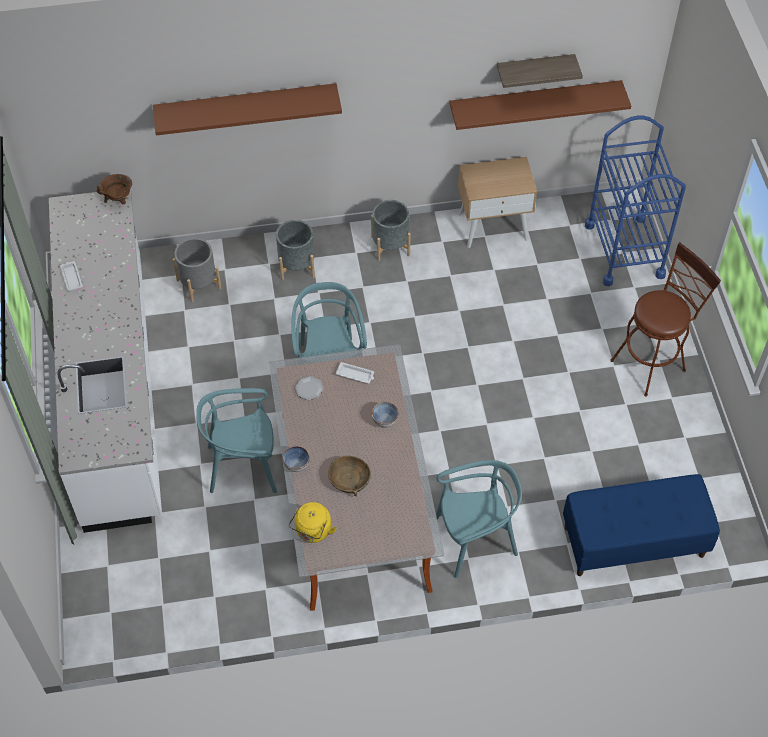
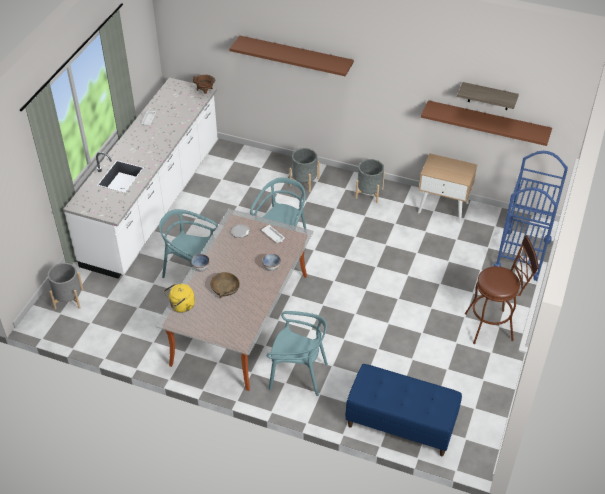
camera: 30 degrees right, 10 degrees down
grey planter [173,238,221,302] -> grey planter moved to [48,263,83,309]

